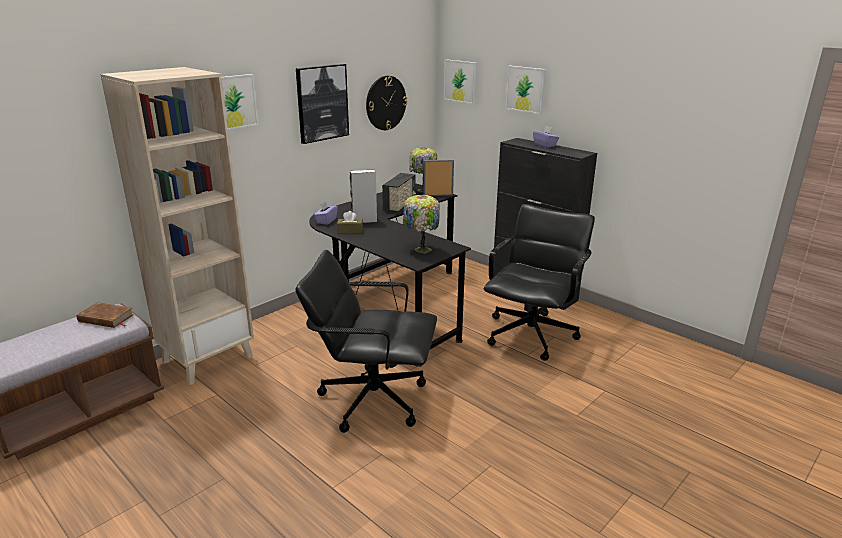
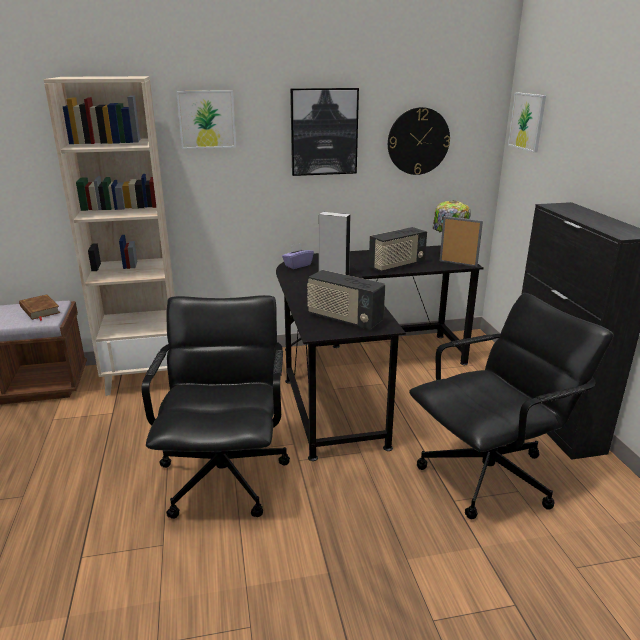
camera: 35 degrees right, 0 degrees up
black office chair [295,250,437,433] -> black office chair turned 45 degrees clockwise [142,295,290,519]
brown tissue box [337,211,363,233] -> none
table lamp [403,195,440,253] -> radio [307,270,385,329]
picture [505,66,546,114] -> none
purple tissue box [533,126,559,148] -> none

